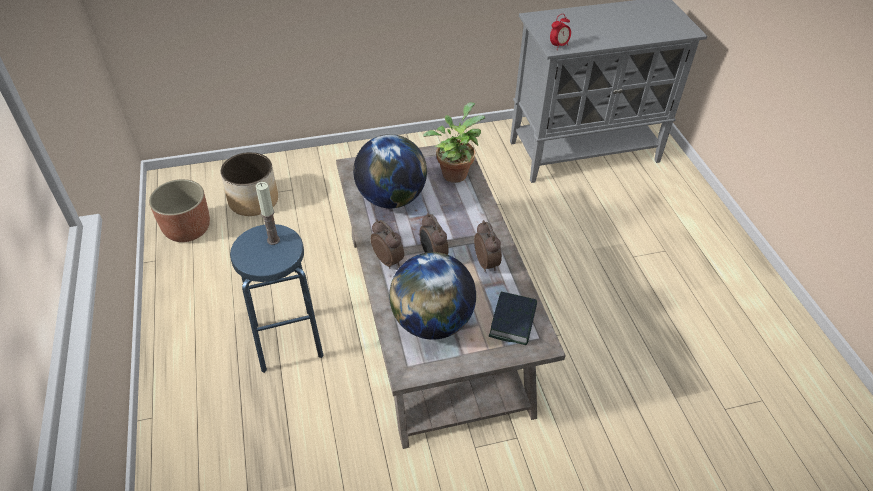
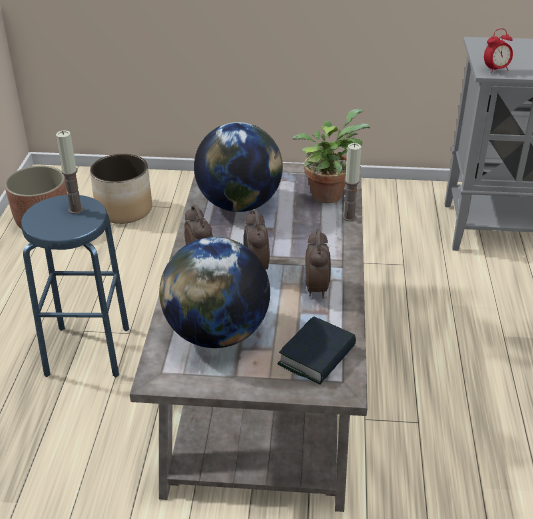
camera: 20 degrees right, 10 degrees down
none -> candle [342,143,361,221]

